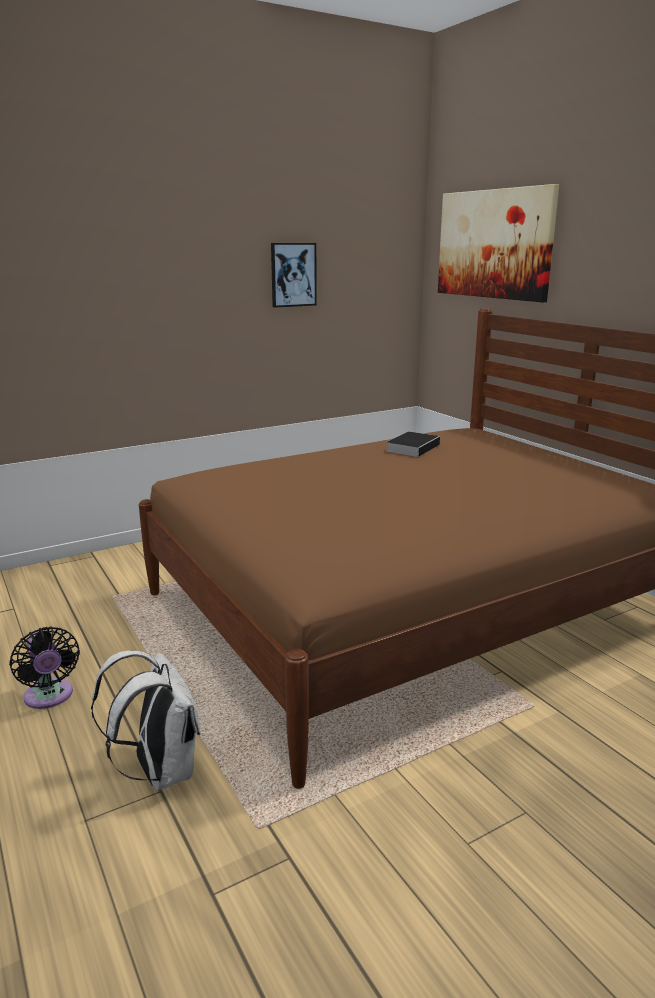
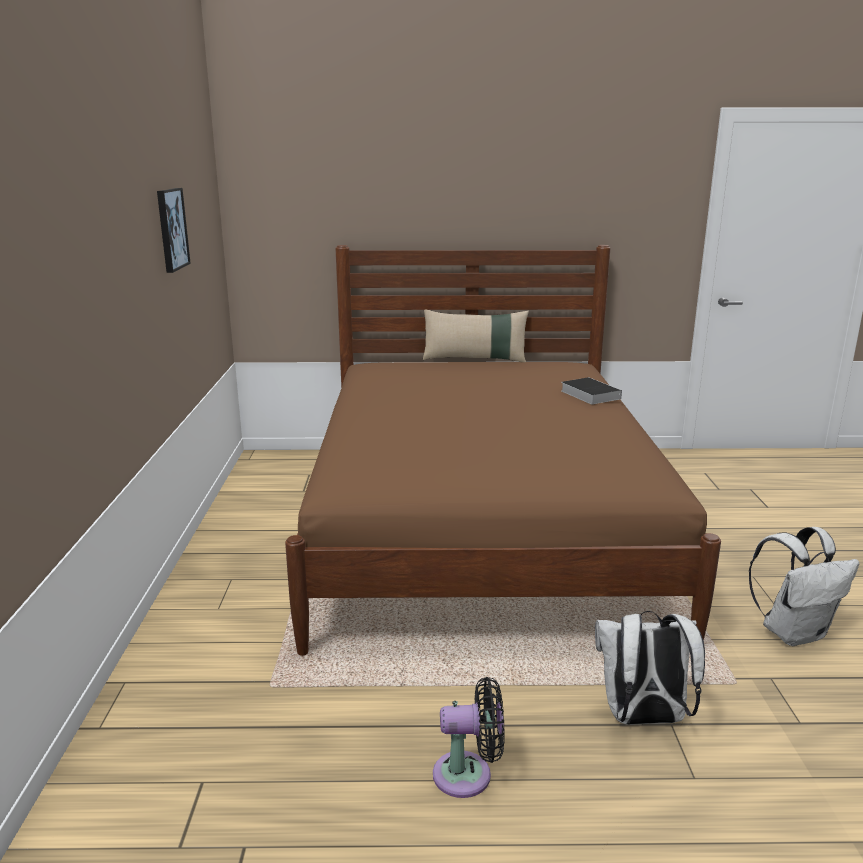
camera: 60 degrees left, 0 degrees up
book [386,431,440,457] -> book moved to [561,377,622,405]
picture [438,184,559,302] -> none
none -> beige pillow [423,309,529,362]
none -> white backpack [749,527,859,646]

